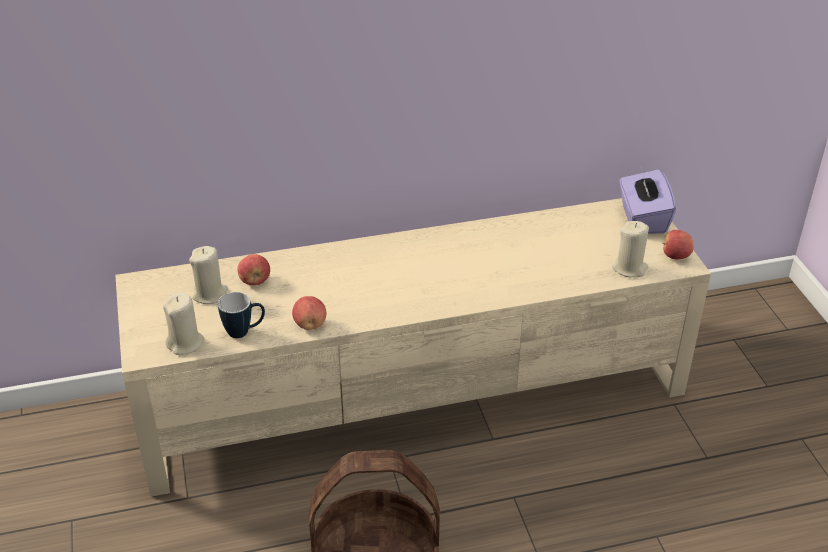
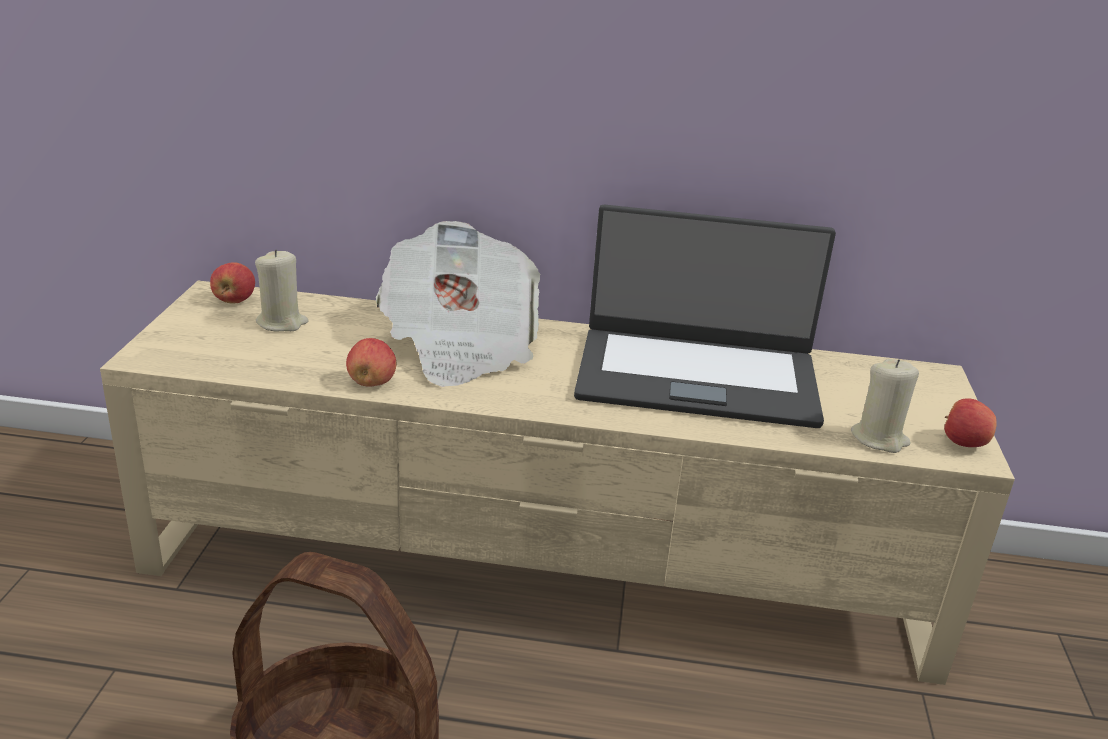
camera: 20 degrees right, 10 degrees down
beige candle [163,292,204,355] -> none
mug [218,292,265,338] -> none
apple [237,254,270,286] -> apple moved to [210,262,255,304]
purple tissue box [619,168,676,234] -> none
none -> newspaper [375,221,540,387]
none -> laptop [574,205,836,428]

